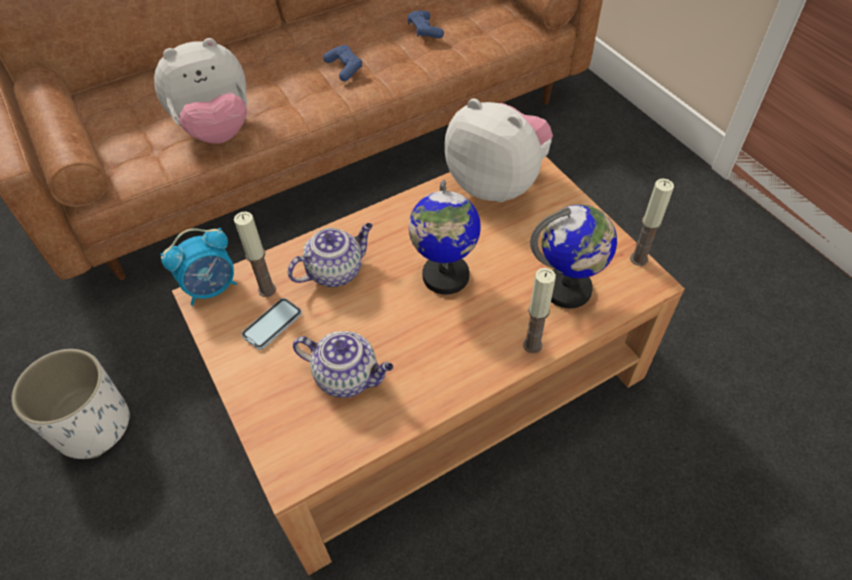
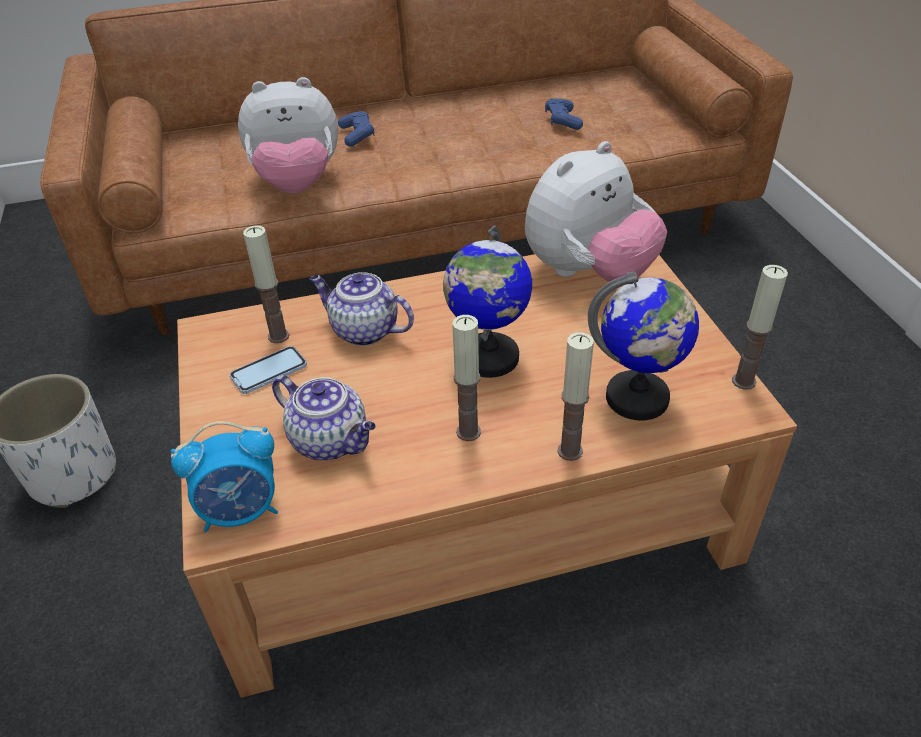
camera: 15 degrees right, 10 degrees down
alarm clock [160,228,237,306] -> alarm clock moved to [171,421,278,532]
teapot [288,223,373,287] -> teapot turned 135 degrees counterclockwise [309,272,414,346]
blue game controller [323,45,362,81] -> blue game controller moved to [338,111,374,147]
plush toy [445,99,553,202] -> plush toy turned 90 degrees clockwise [525,141,667,282]
none -> candle [452,315,481,441]

